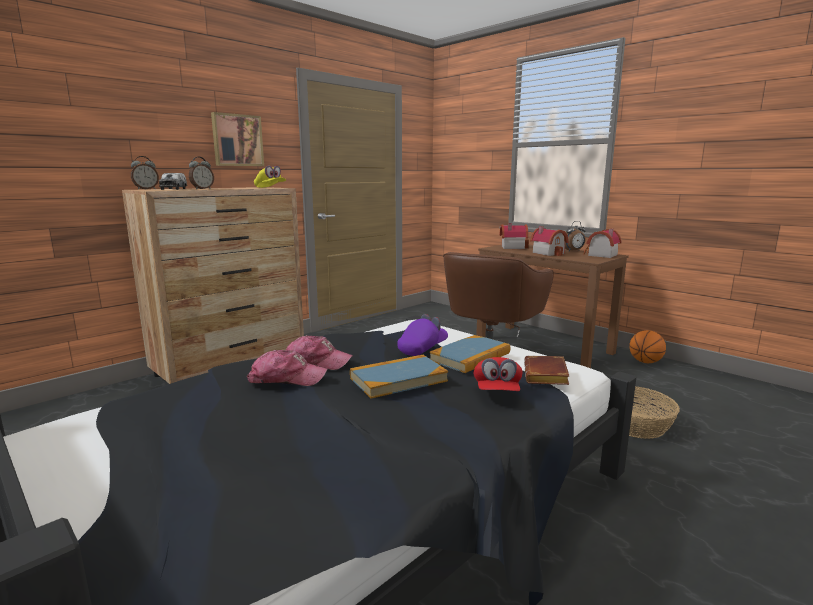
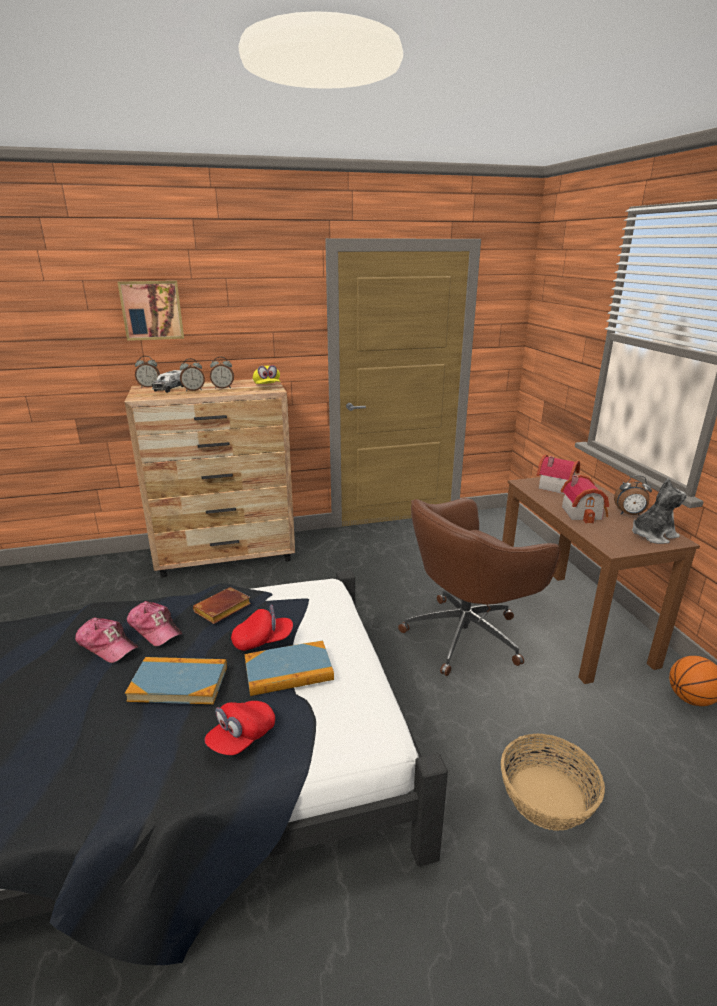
camera: 30 degrees right, 10 degrees up
picture [211,112,264,166] -> picture moved to [117,281,184,341]
purple cap [397,314,448,356] -> red cap [231,604,293,651]
brown book [524,356,569,385] -> brown book moved to [193,587,251,624]
toy house [583,229,622,258] -> plush toy [632,478,687,544]
none -> alarm clock [210,357,234,389]

